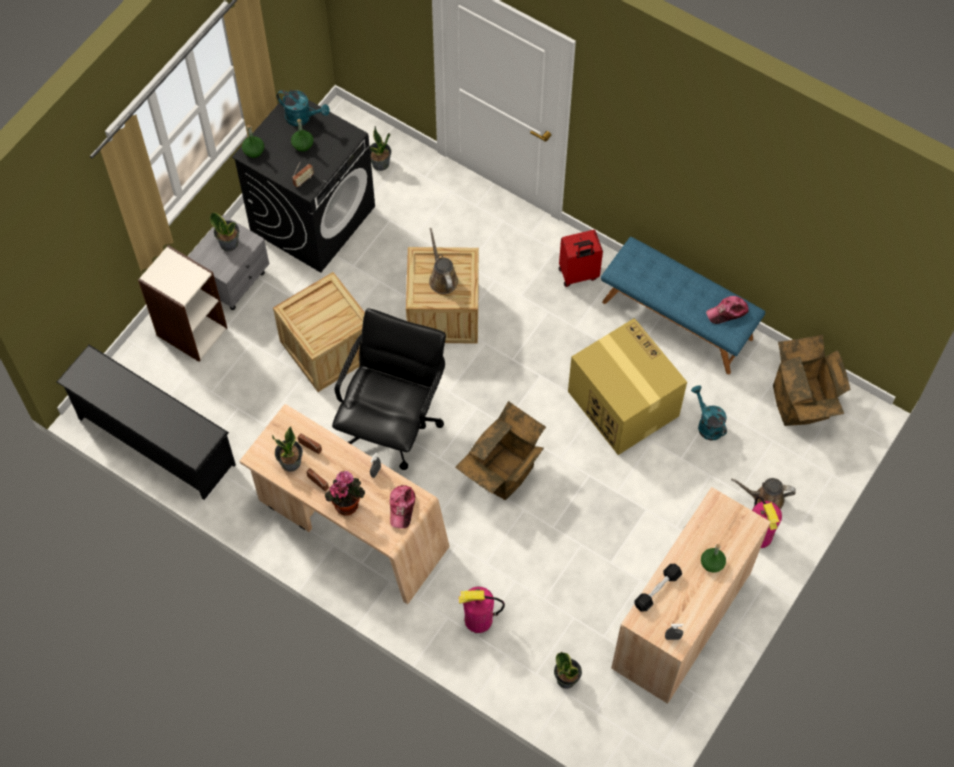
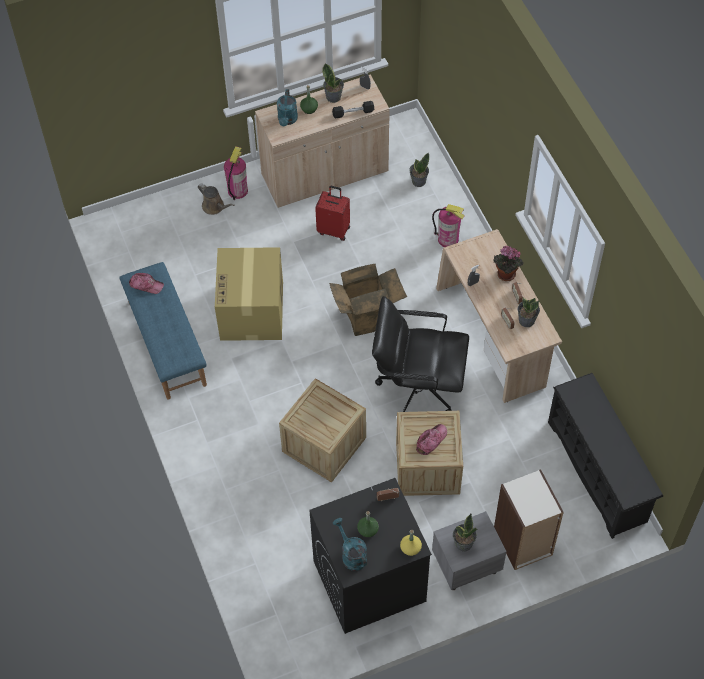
camera: 145 degrees left, 5 degrees down
green bottle [242,125,264,158] -> yellow bottle [400,530,422,556]
black office chair [332,308,446,470] -> black office chair turned 45 degrees clockwise [372,296,469,412]
potted plant [370,126,391,171] -> potted plant moved to [322,63,344,103]
cap [390,485,415,528] -> cap moved to [416,424,447,455]
brown watering can [429,228,458,294] -> none
red suitcase [559,230,603,287] -> red suitcase moved to [315,186,350,241]
turquoise watering can [691,385,727,441] -> turquoise watering can moved to [277,89,298,126]
cardboard box [773,335,850,426] -> none

